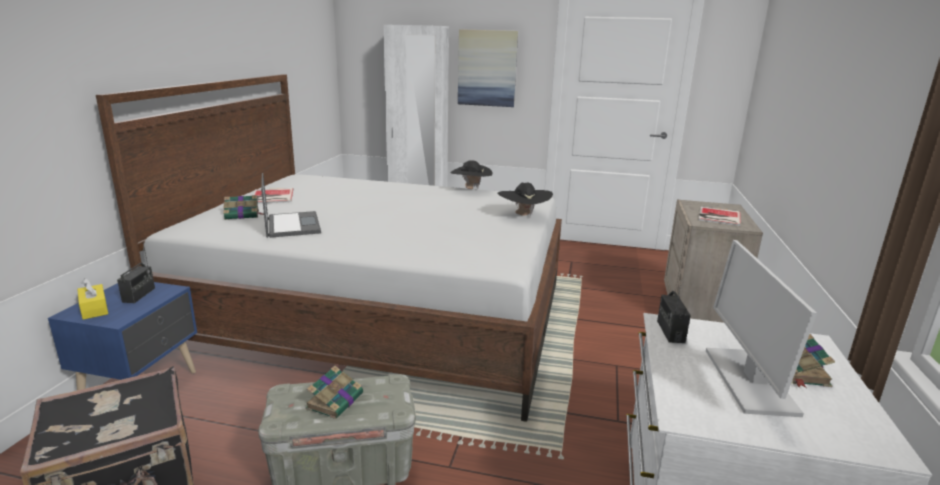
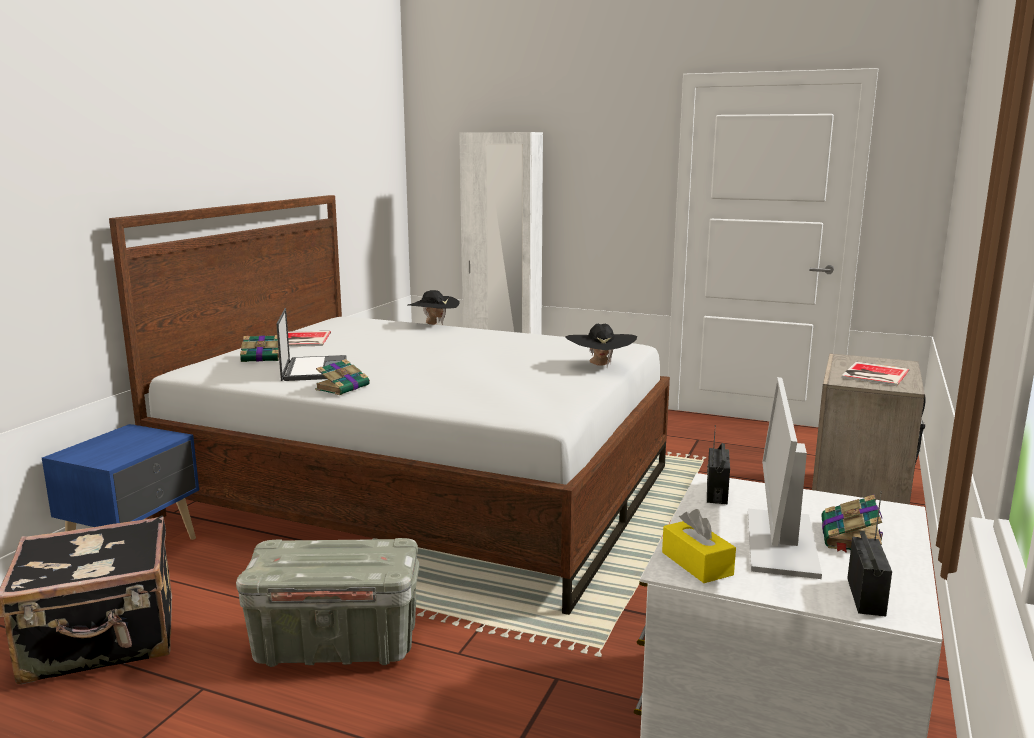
camera: 10 degrees right, 5 degrees down
yellow tissue box [77,278,108,320] -> yellow tissue box moved to [662,509,736,583]
radio [117,242,155,303] -> radio moved to [847,491,892,617]
book [305,365,363,419] -> book moved to [315,359,370,395]
black hat [450,160,493,189] -> black hat moved to [408,290,460,325]
picture [458,29,518,107] -> none

